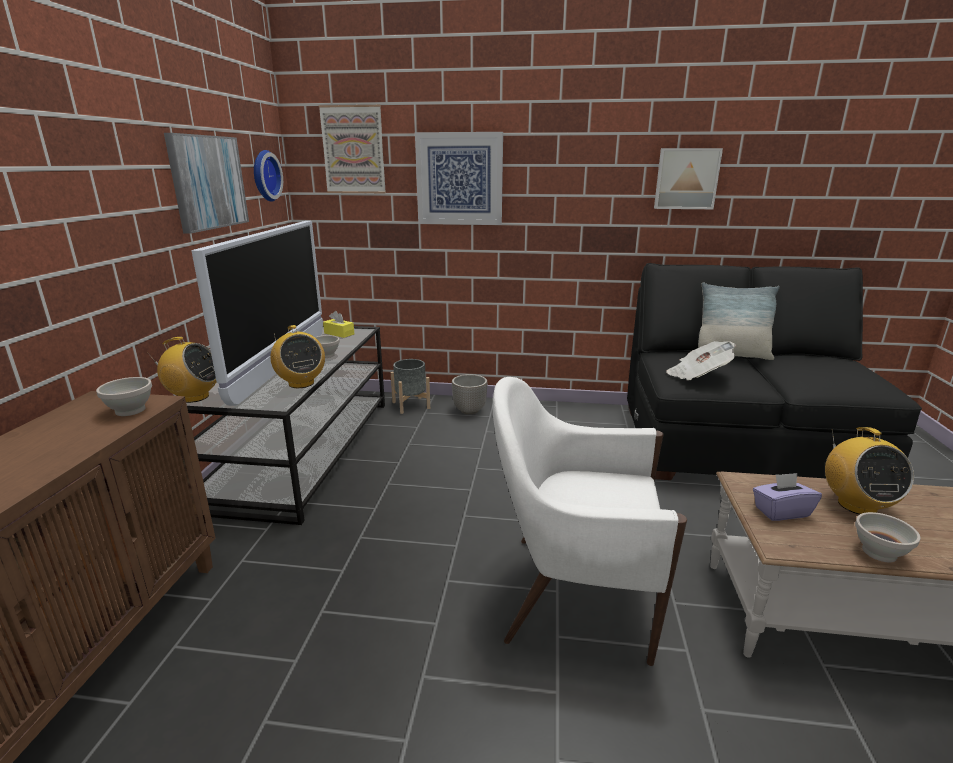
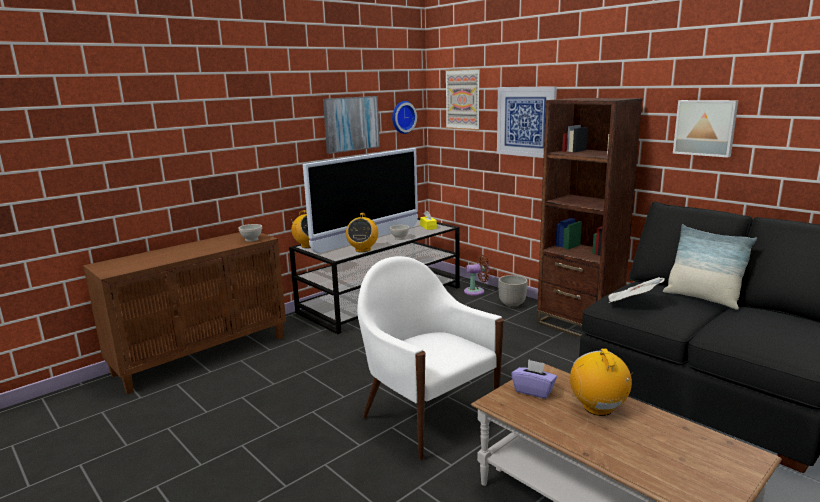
camera: 40 degrees right, 5 degrees down
grey planter [391,359,430,414] -> brown fan [464,255,490,296]
radio [825,427,914,515] -> radio turned 135 degrees clockwise [570,348,633,416]
white bowl [855,512,920,562] -> none
none -> brown bookcase [536,98,643,338]

